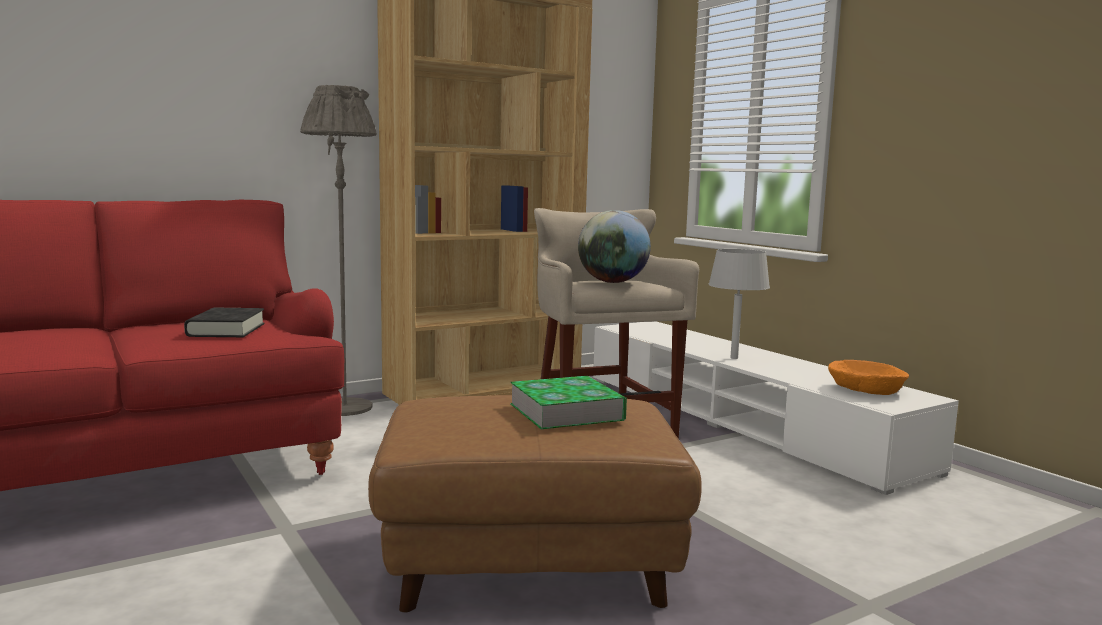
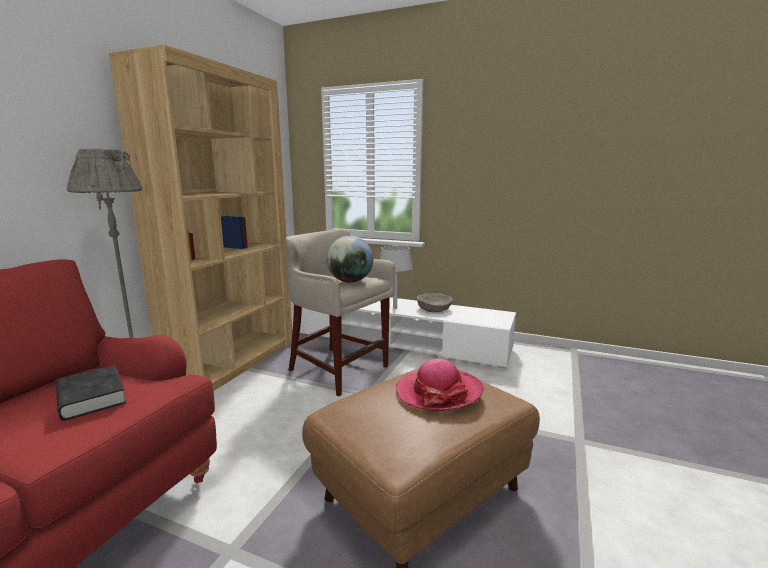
camera: 35 degrees left, 5 degrees up
book [510,376,627,429] -> hat [396,358,484,411]
orange bowl [828,360,909,395] -> none
none -> beige bowl [417,293,453,312]

